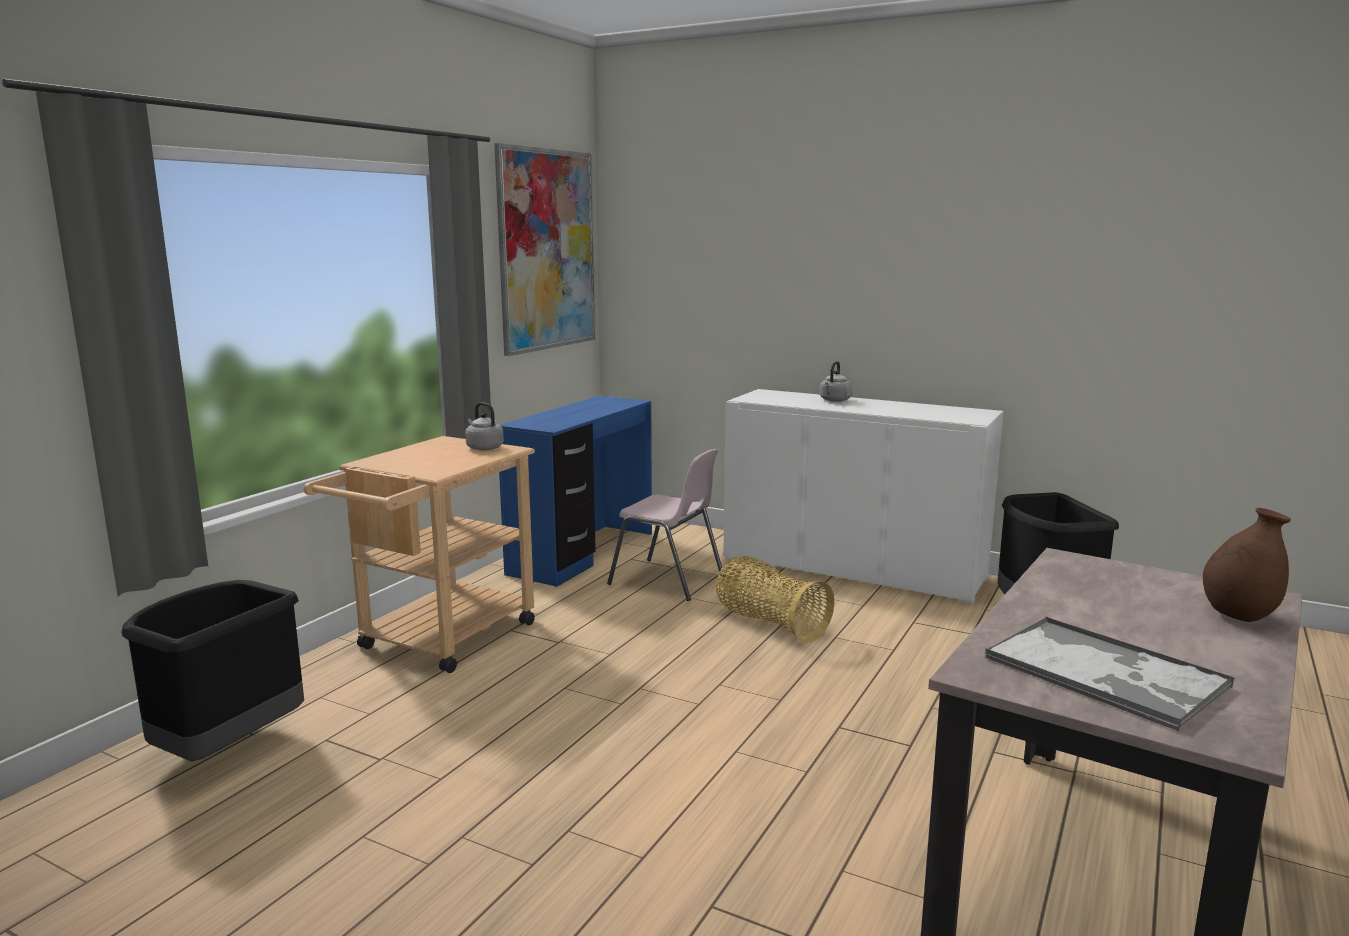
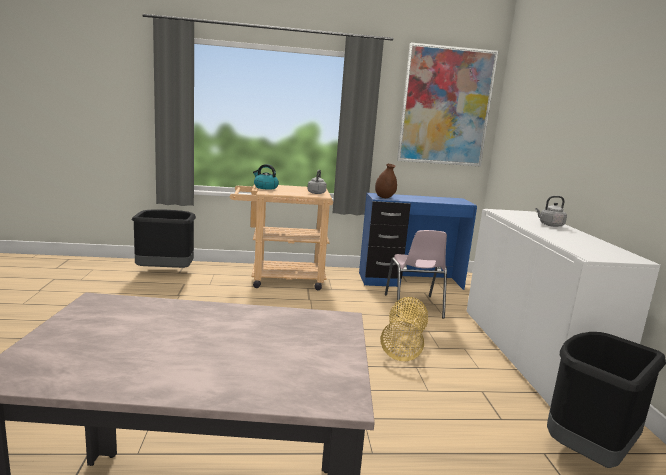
camera: 55 degrees right, 0 degrees up
tray [985,617,1234,731] -> none
brown vase [1203,508,1291,622] -> brown vase moved to [375,164,397,198]
none -> kettle [253,164,279,189]

